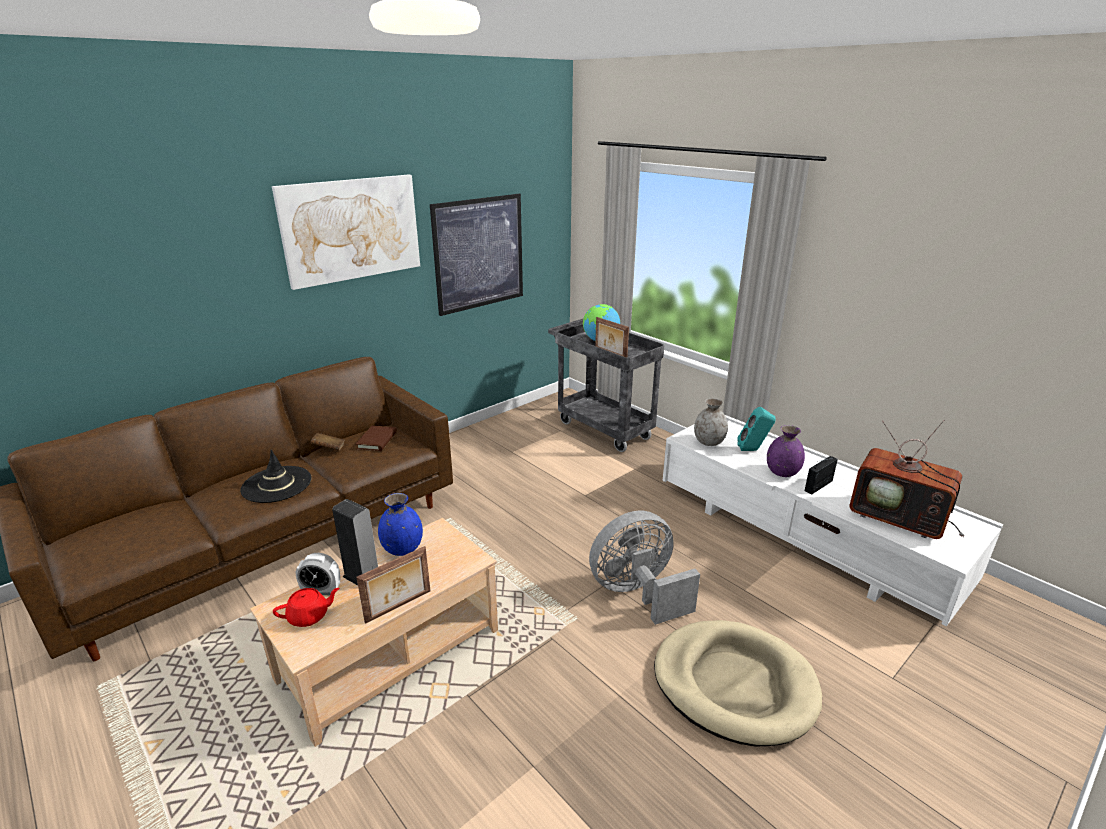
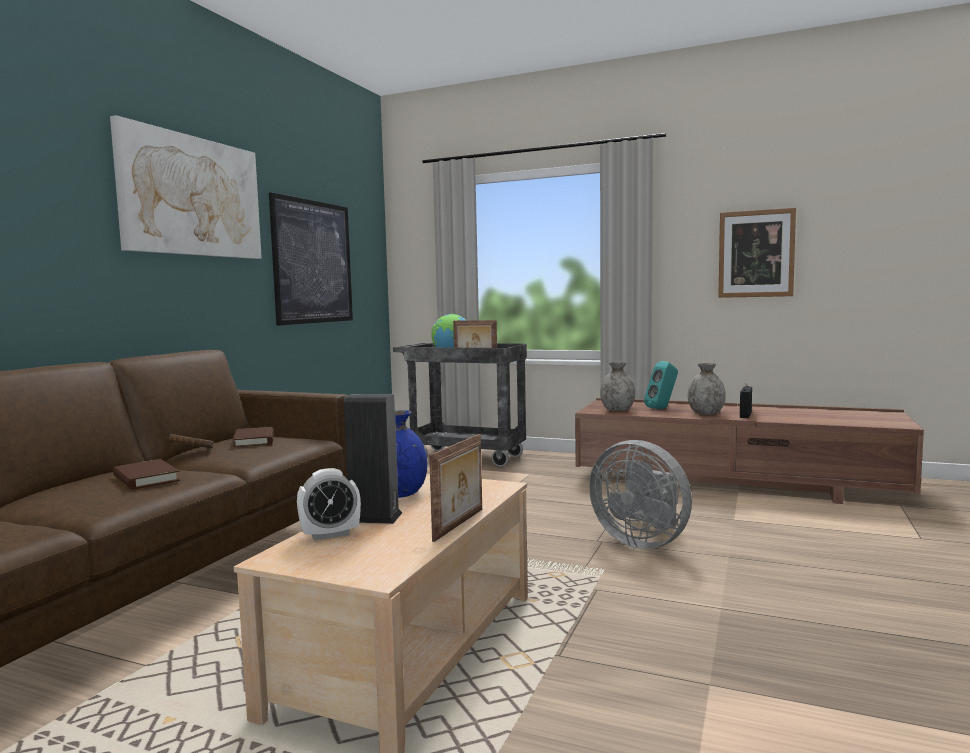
camera: 25 degrees left, 20 degrees down
black hat [240,450,312,503] -> brown book [113,459,180,490]
red teapot [273,588,340,627] -> none
grey fan [589,511,700,625] -> grey fan turned 90 degrees counterclockwise [589,440,692,549]
beige dog bed [654,620,822,746] -> none
white tv stand [663,415,1003,626] -> brown tv stand [575,398,924,504]
purple vase [767,425,805,477] -> grey vase [688,363,726,415]
television [850,420,964,539] -> none
none -> picture [718,208,796,298]

